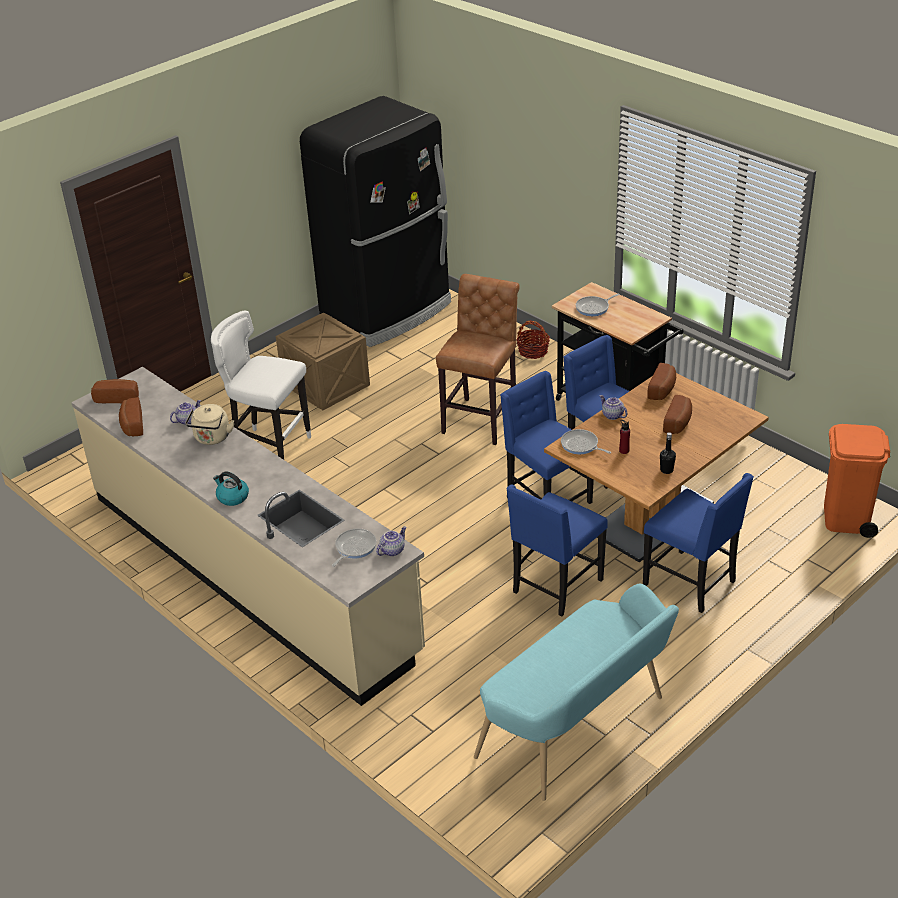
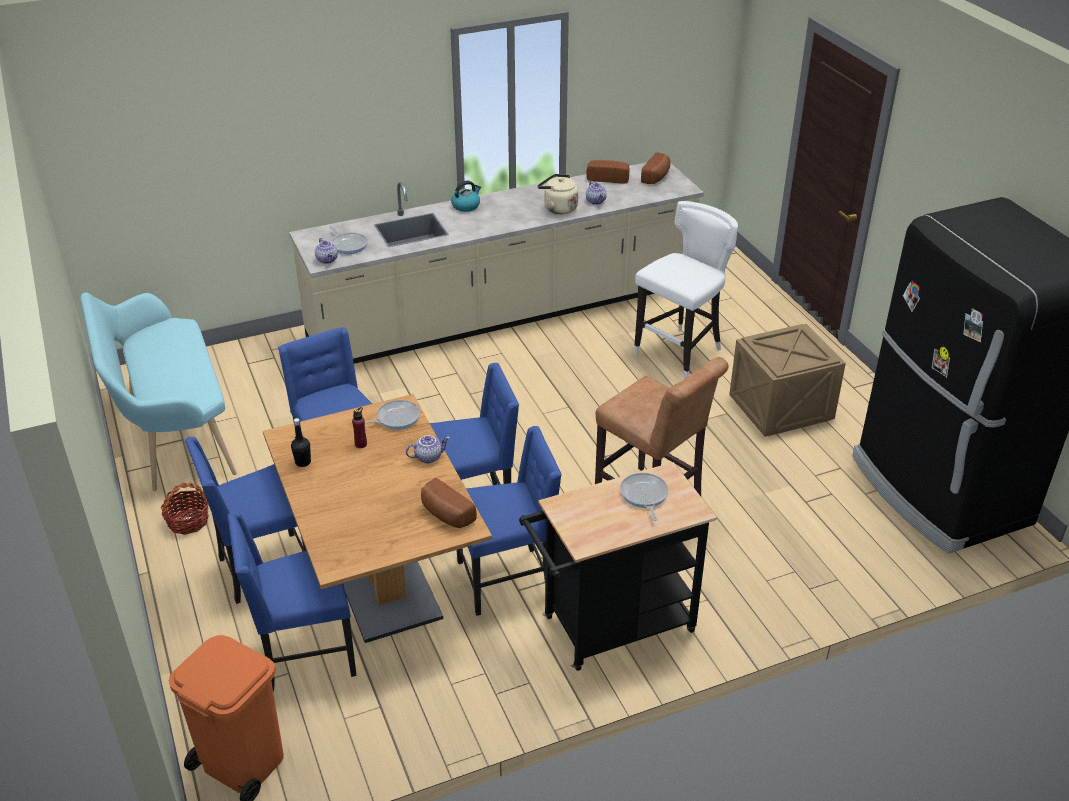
camera: 110 degrees right, 0 degrees up
basket [516,321,550,359] -> basket moved to [161,483,209,535]
bread [663,395,692,434] -> none
none -> blue chair [227,512,357,691]

